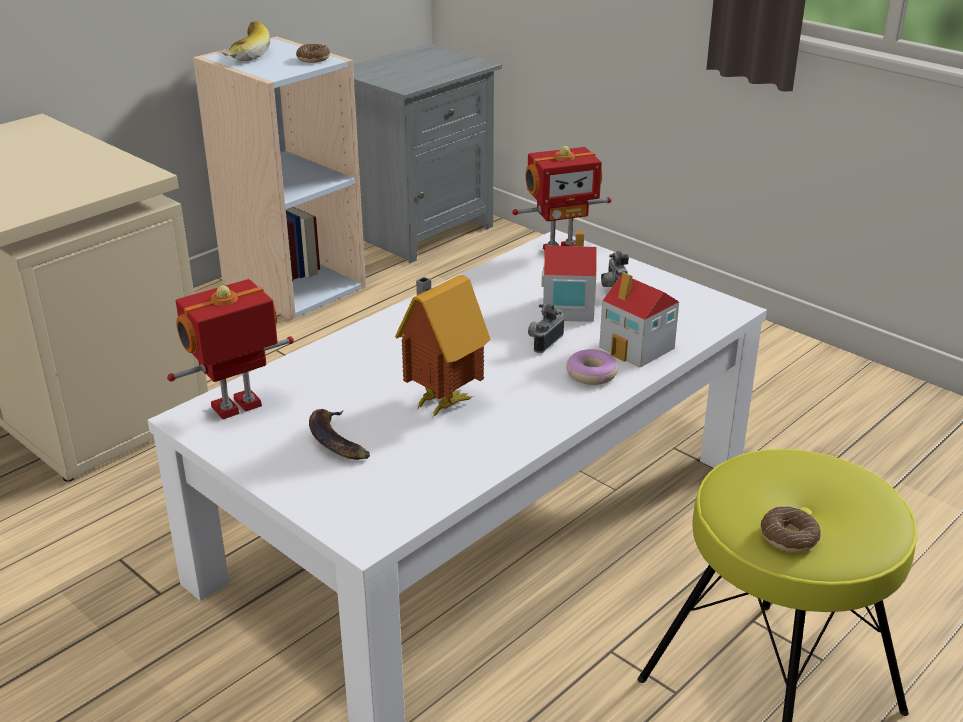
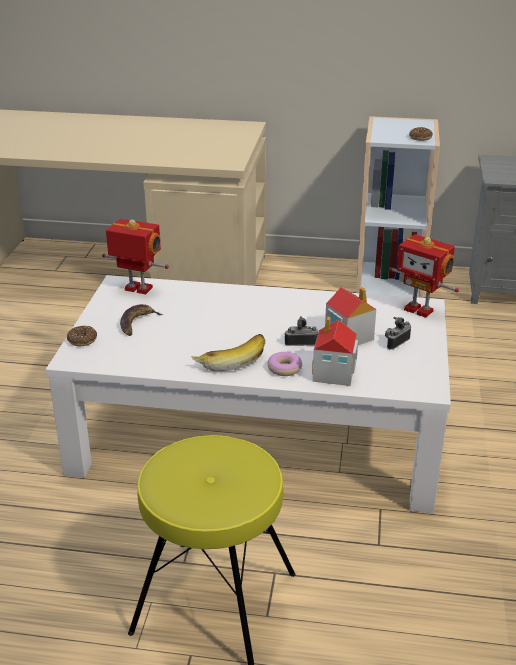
camera: 55 degrees right, 0 degrees up
banana [222,22,270,61] -> banana moved to [191,334,265,371]
toy house [395,275,491,417] -> none
donut [761,506,821,552] -> donut moved to [67,326,97,346]

